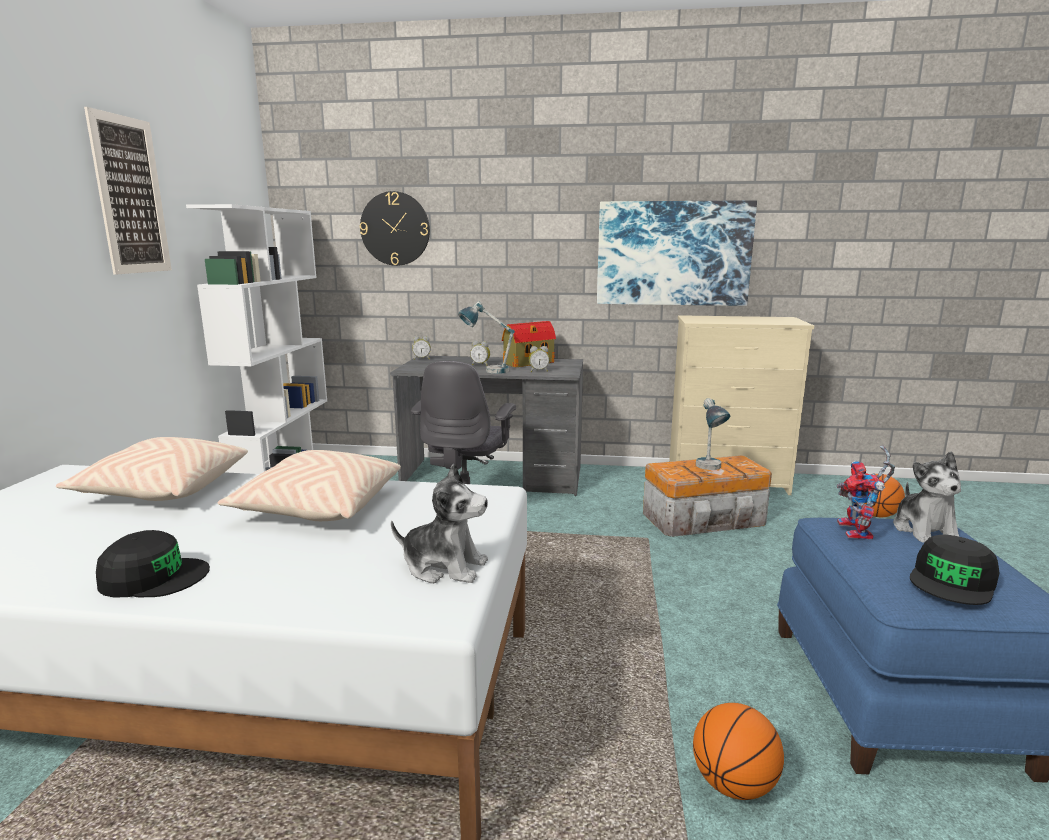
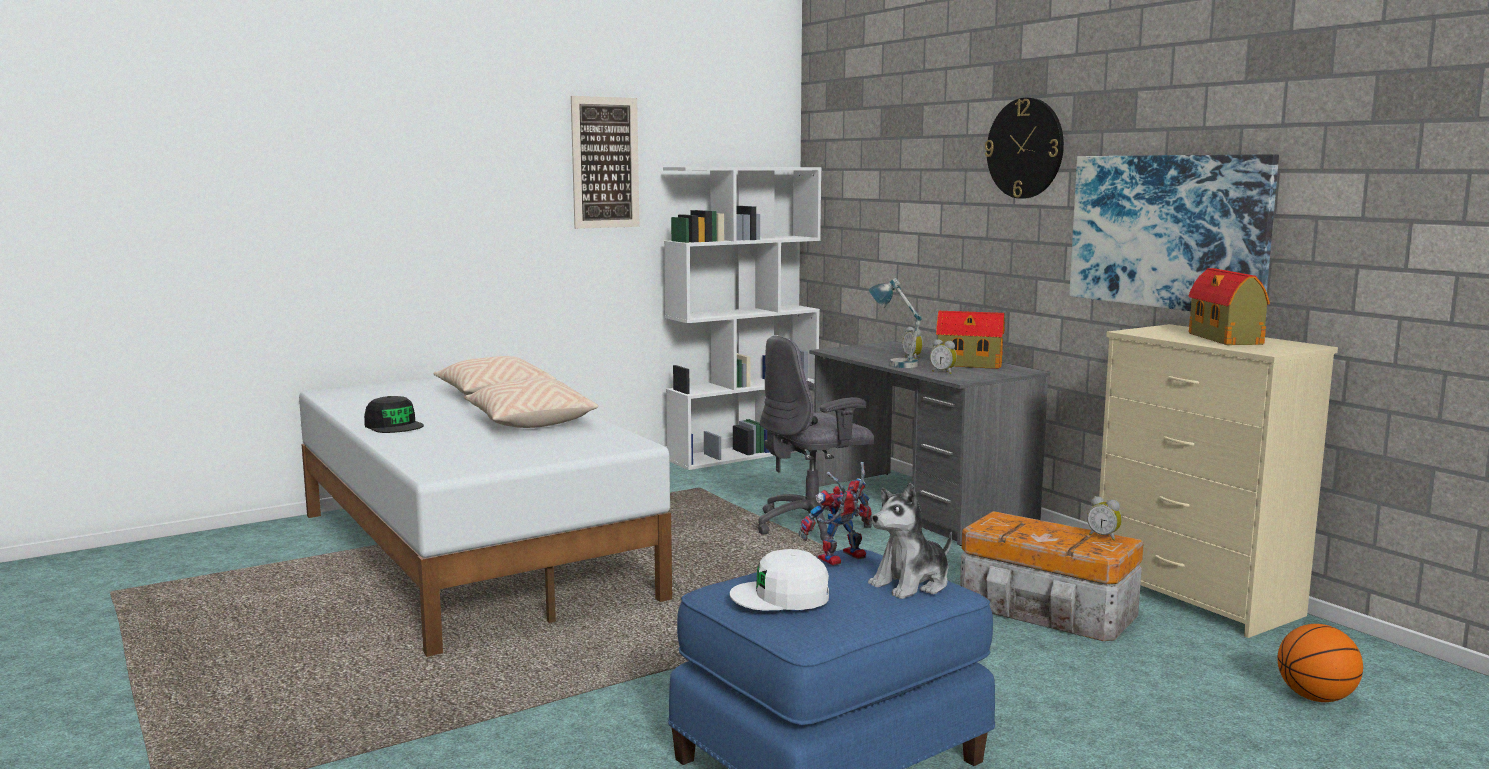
camera: 50 degrees right, 5 degrees down
wall clock [360,191,430,266] -> wall clock moved to [985,98,1064,199]
plush toy [391,464,488,584] -> none
alarm clock [412,336,431,360] -> alarm clock moved to [1087,496,1122,541]
basketball [693,703,784,800] -> none
table lamp [696,398,730,470] -> none
black cap [910,534,1000,605] -> white cap [730,549,829,610]
none -> toy house [1189,268,1270,345]

